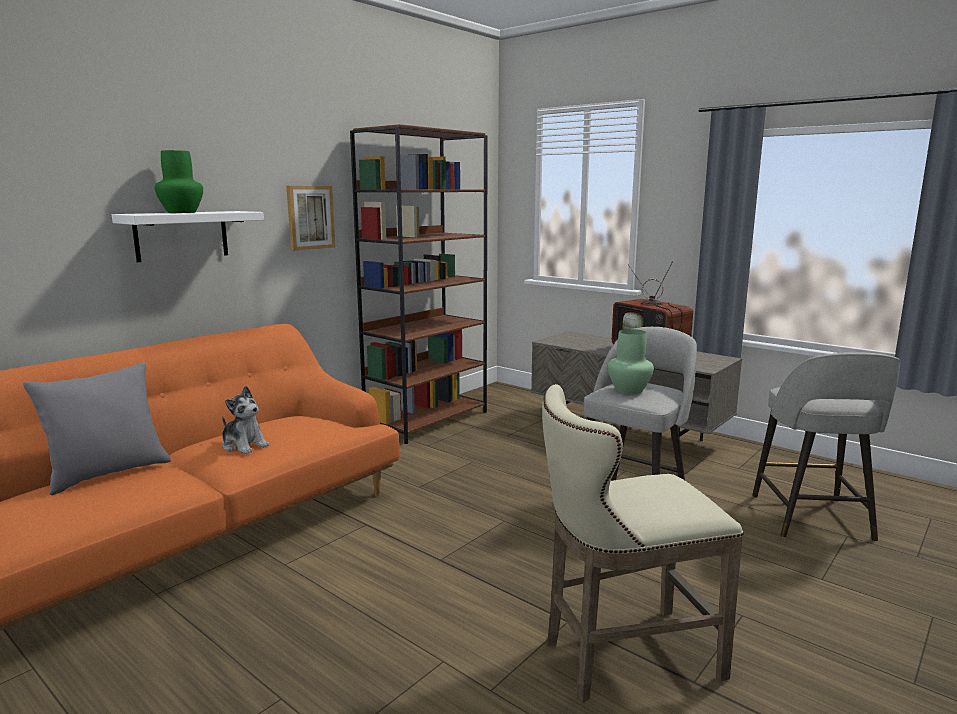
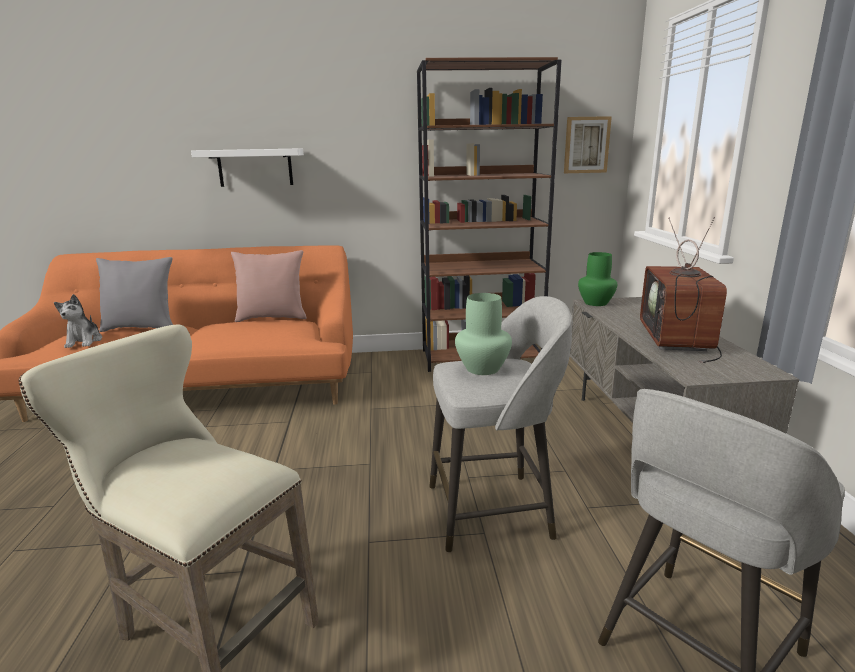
camera: 45 degrees right, 5 degrees up
green vase [154,150,203,213] -> green vase moved to [578,252,618,306]
plush toy [222,386,269,454] -> plush toy moved to [54,294,102,348]
picture [286,186,335,251] -> picture moved to [564,116,612,173]
none -> pink pillow [231,250,307,322]

